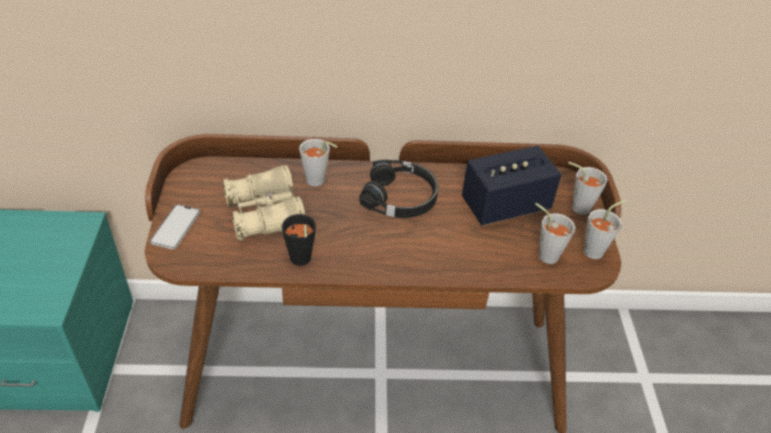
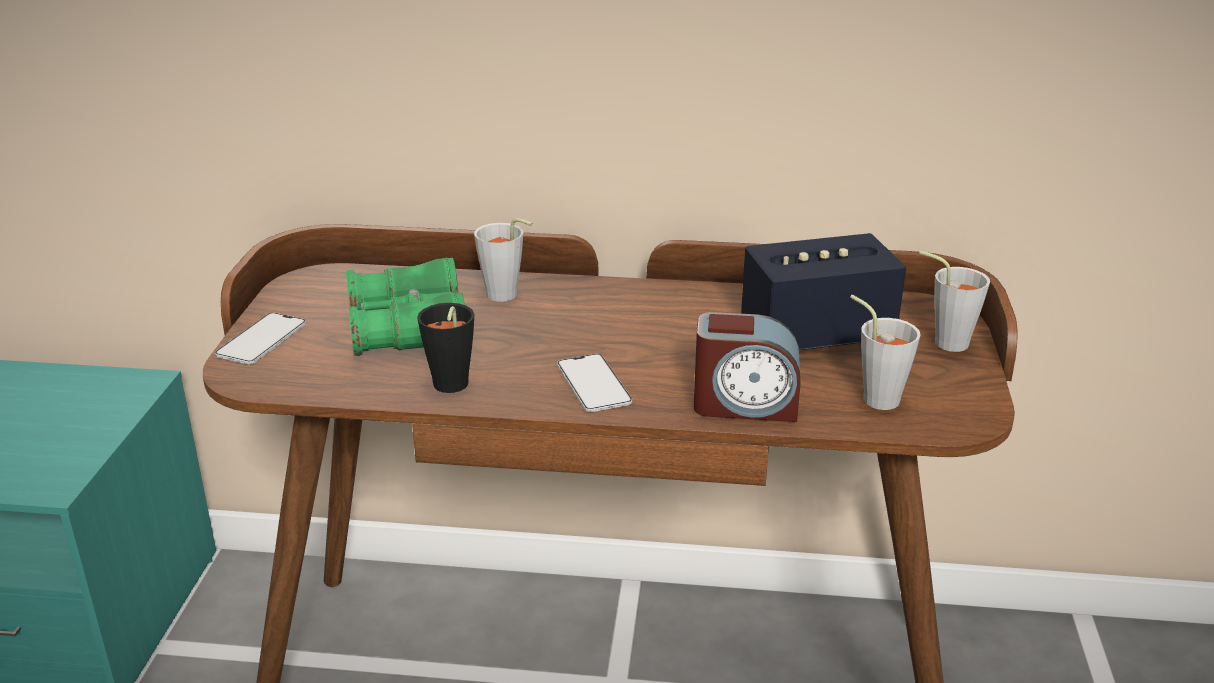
camera: 10 degrees right, 15 degrees down
beige binoculars [222,165,305,241] -> green binoculars [346,258,465,356]
black headphones [359,160,438,218] -> none
grey cup [583,200,627,259] -> none
none -> phone [557,354,632,412]
none -> alarm clock [694,312,801,422]

